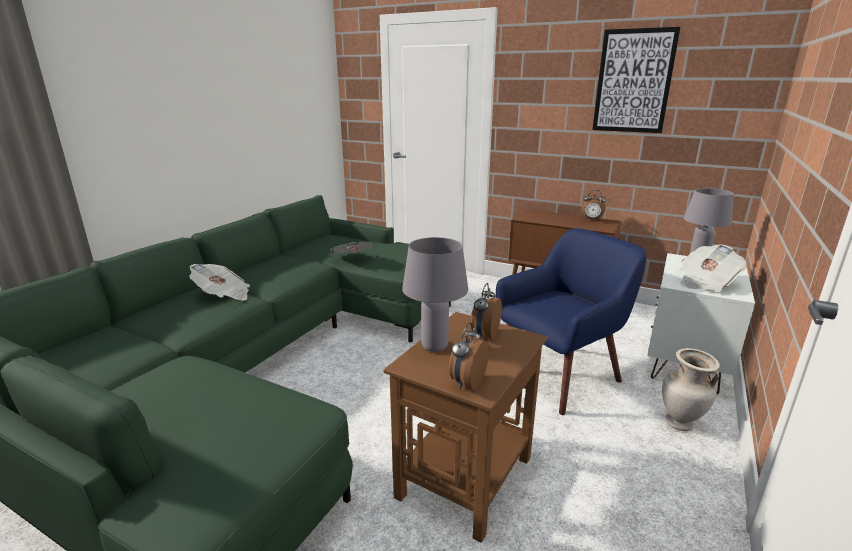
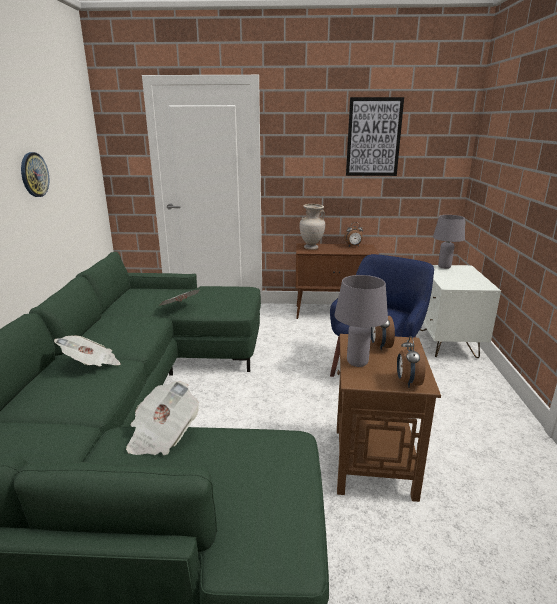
camera: 25 degrees left, 0 degrees up
beige vase [662,348,720,431] -> beige vase moved to [299,204,325,250]
newspaper [679,245,747,291] -> newspaper moved to [126,381,199,455]
none -> wall clock [21,152,49,197]

